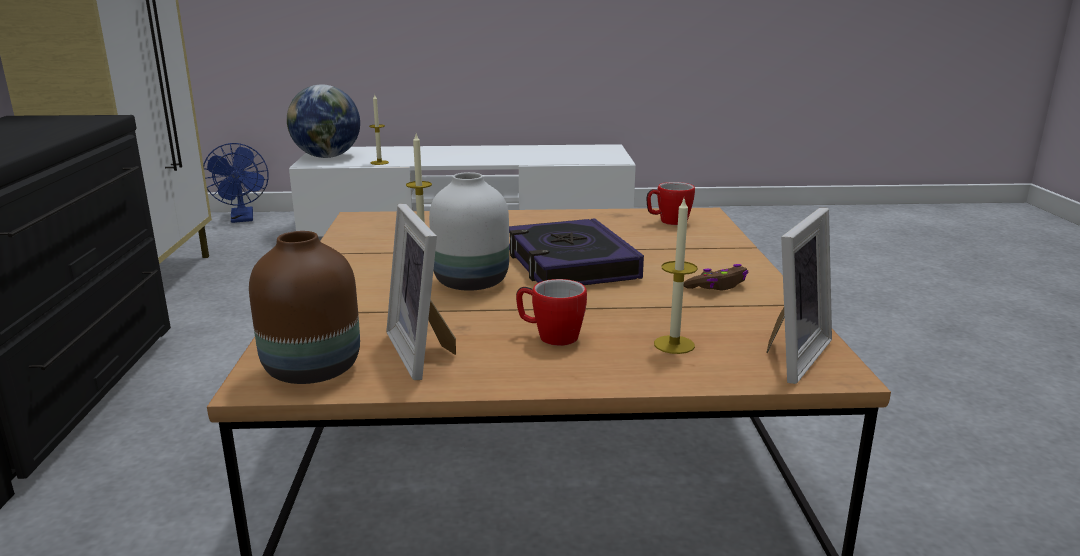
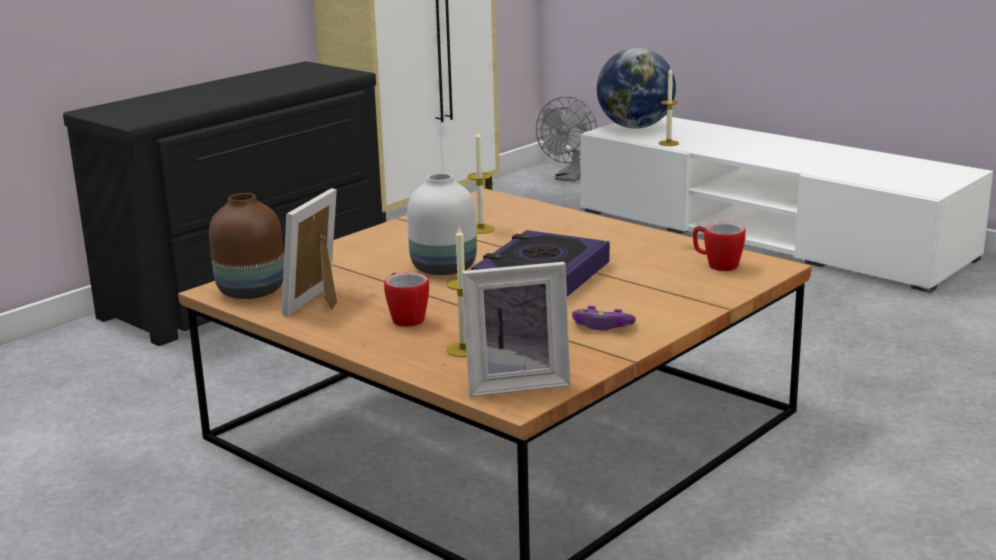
camera: 45 degrees right, 0 degrees up
blue fan [203,143,269,223] -> grey fan [536,96,597,182]
brown game controller [684,264,749,291] -> purple game controller [572,306,636,331]

